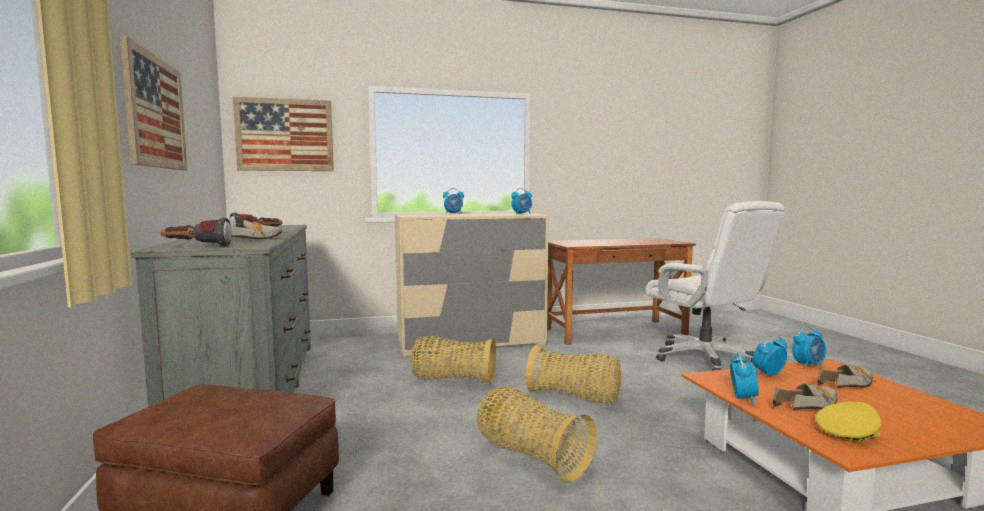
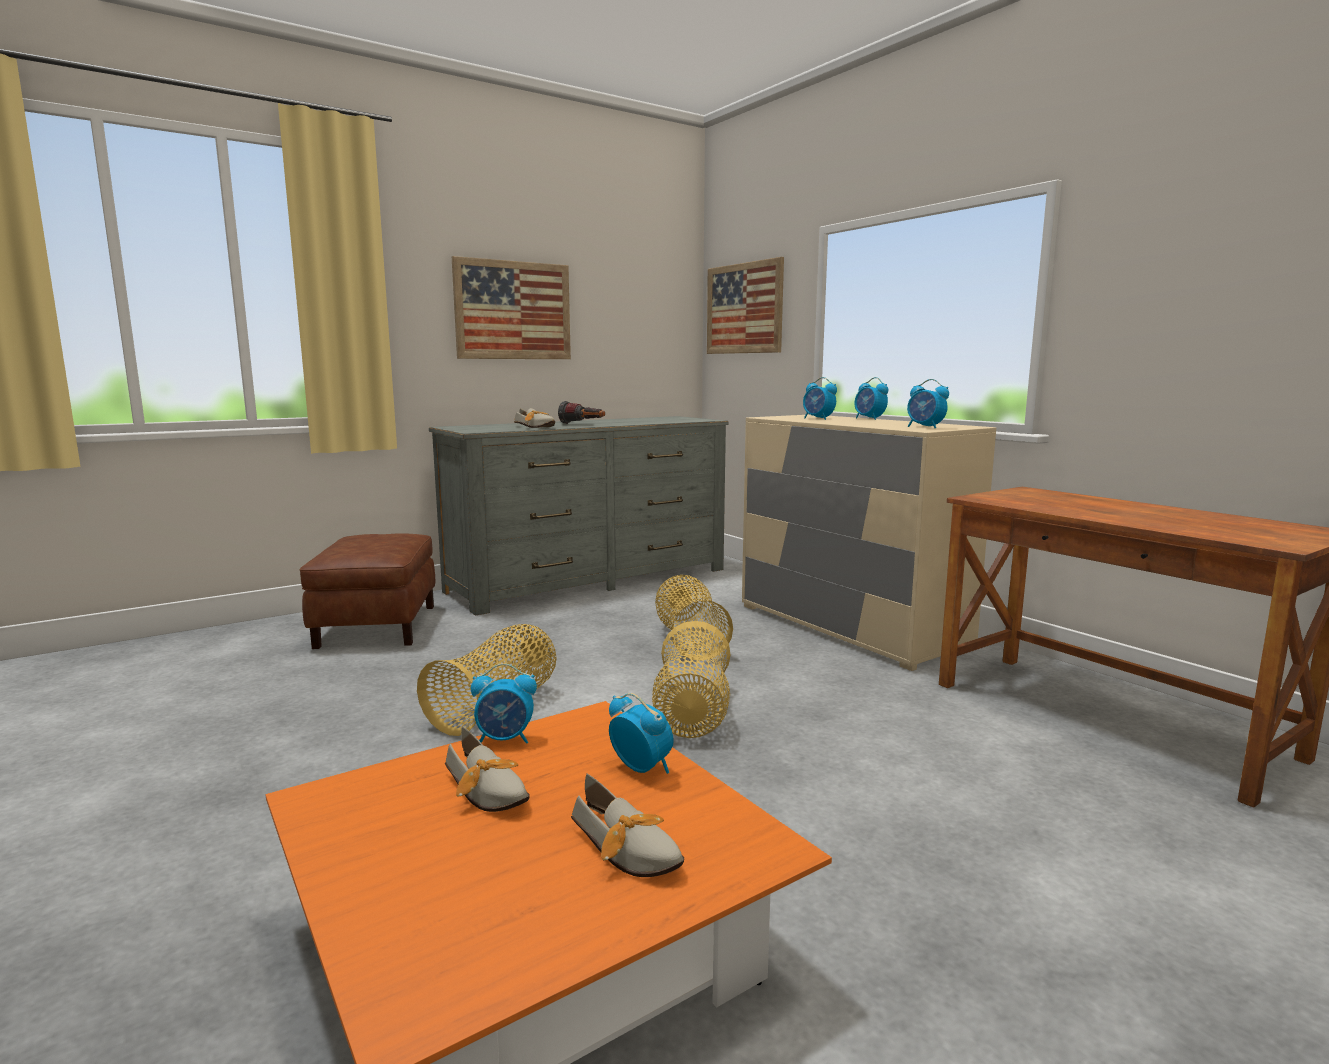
camera: 70 degrees right, 5 degrees up
flashlight [161,218,232,246] -> none
white office chair [646,201,785,371] -> none
alarm clock [792,326,826,369] -> alarm clock moved to [803,377,837,420]
yellow cap [816,402,882,442] -> none

